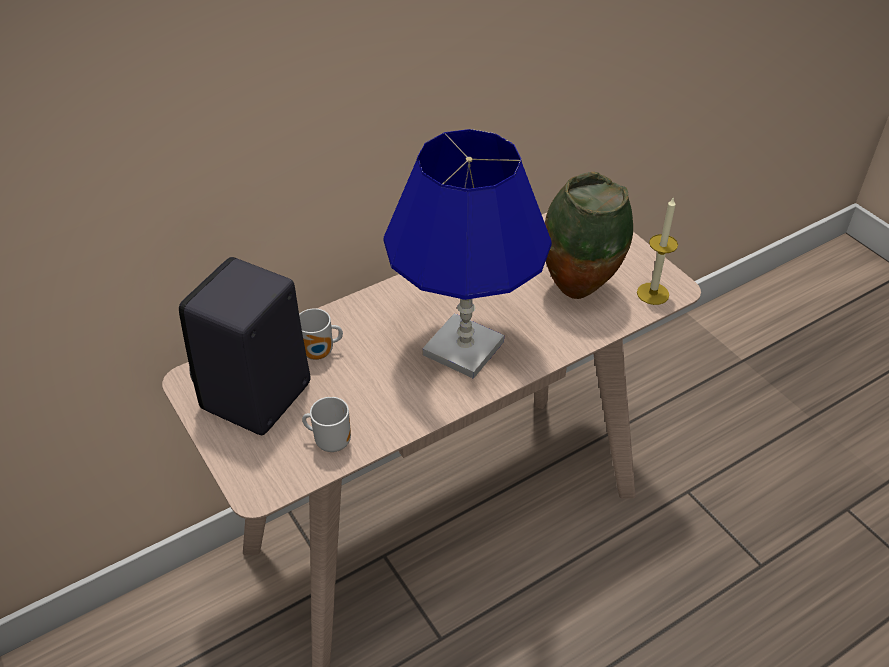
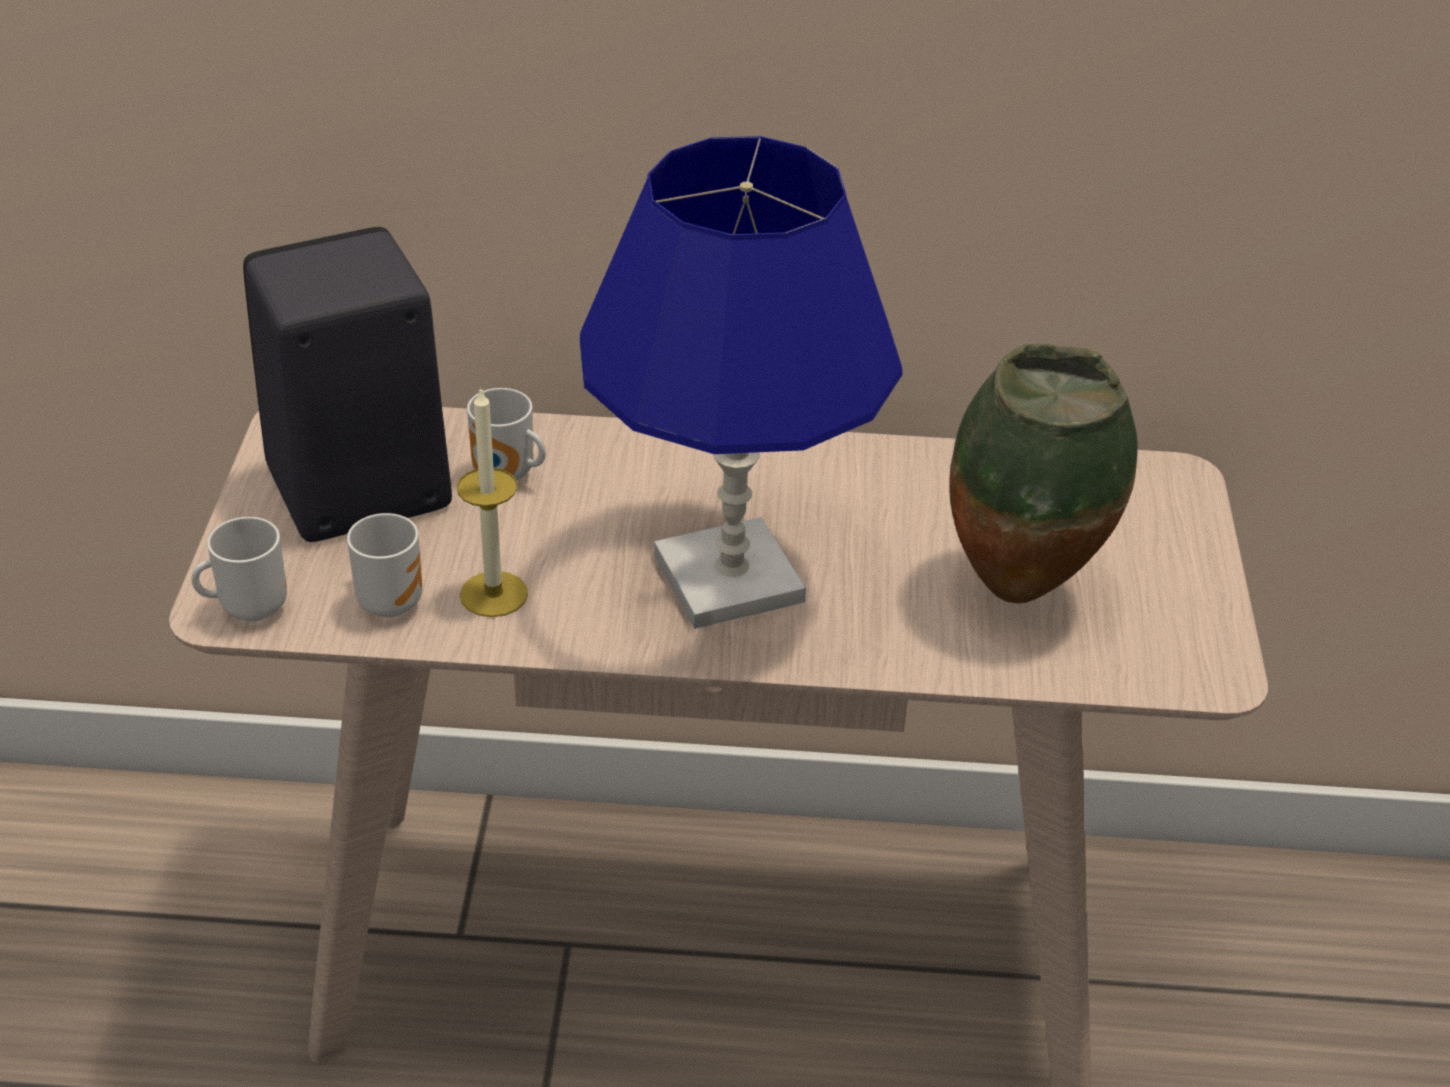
camera: 35 degrees right, 5 degrees down
candle [637,198,678,305] -> candle moved to [457,386,528,617]
none -> mug [192,517,287,621]

